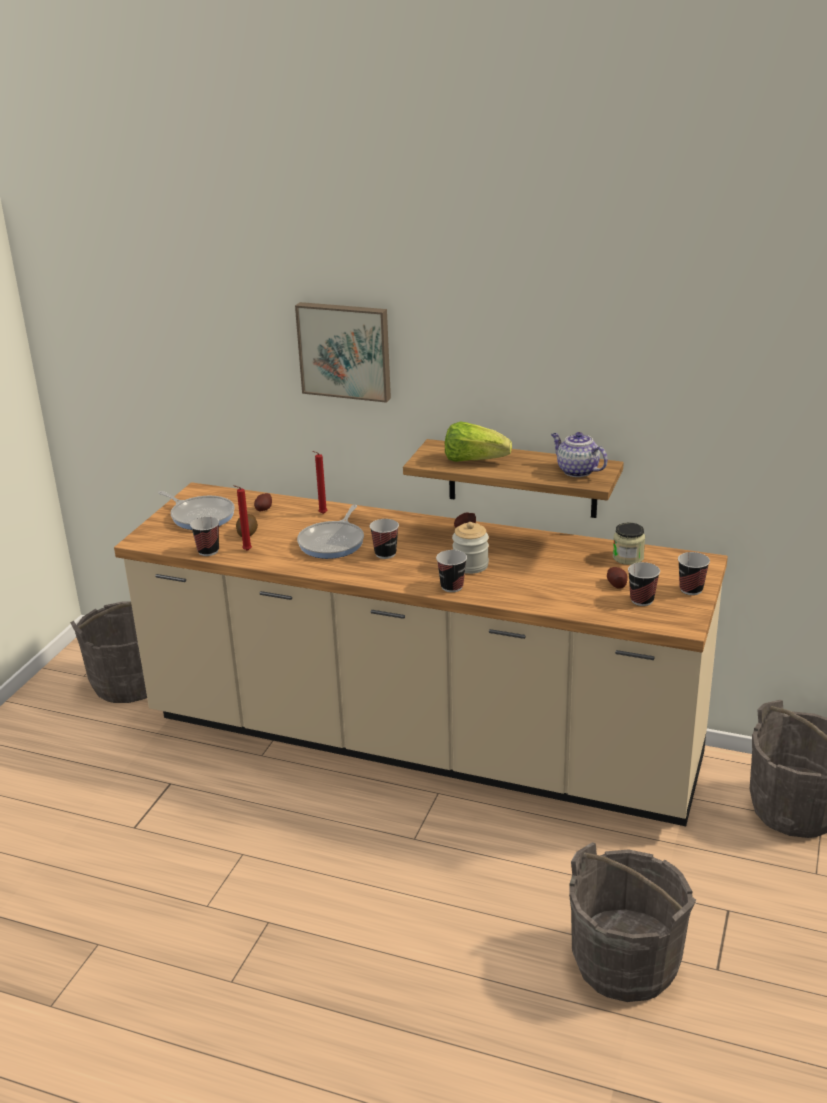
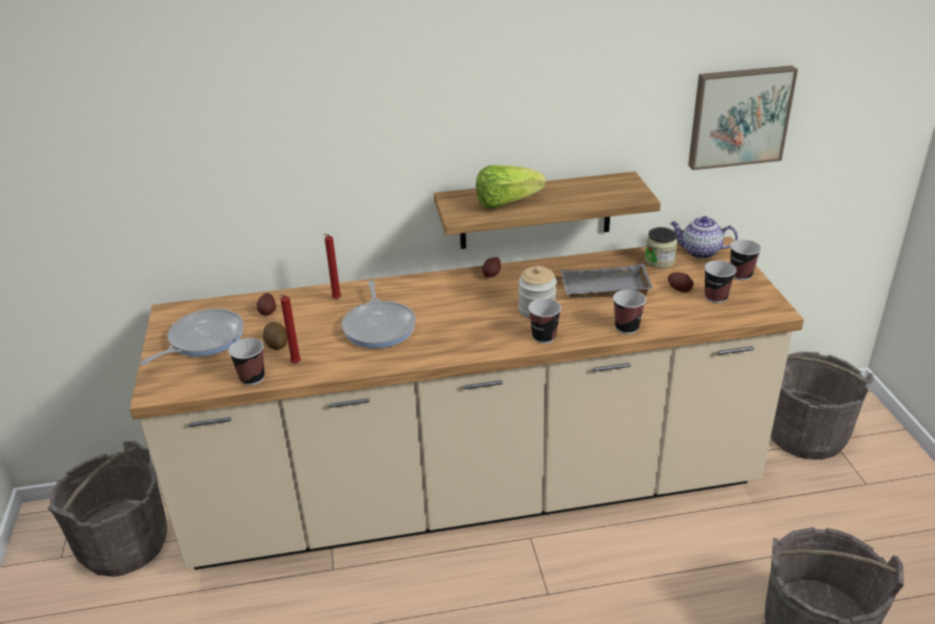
camera: 30 degrees left, 5 degrees up
frying pan [158,491,235,530] -> frying pan turned 60 degrees counterclockwise [140,309,244,365]
picture [295,302,391,403] -> picture moved to [688,65,798,170]
cup [370,519,399,559] -> cup moved to [613,290,646,334]
teapot [551,432,608,477] -> teapot moved to [670,216,738,259]
none -> grey tray [560,264,653,298]

